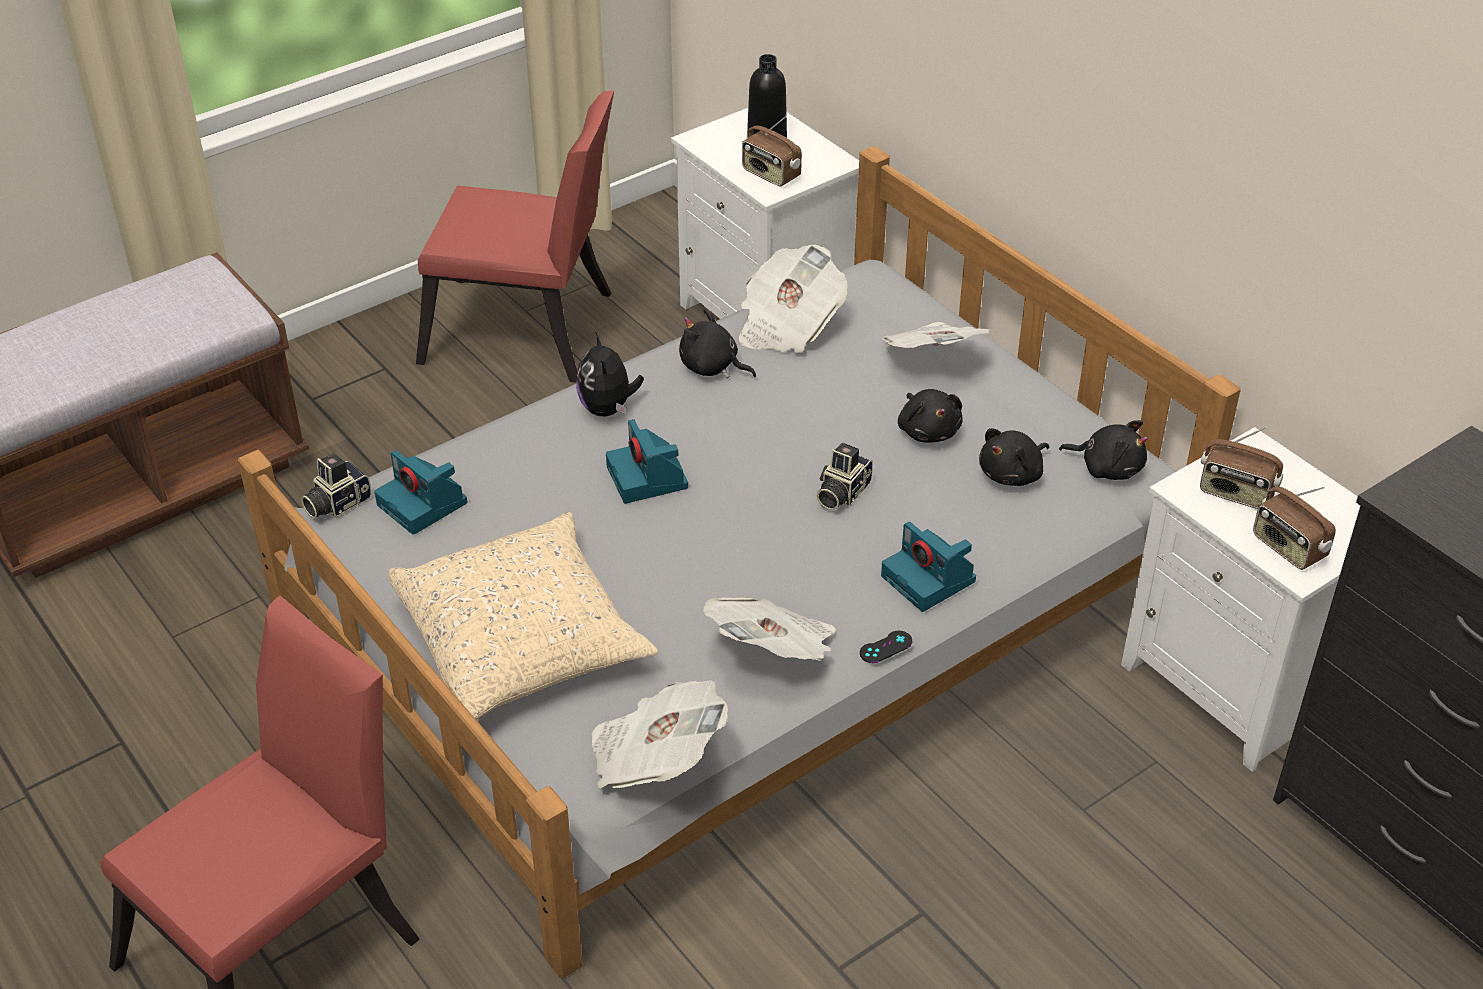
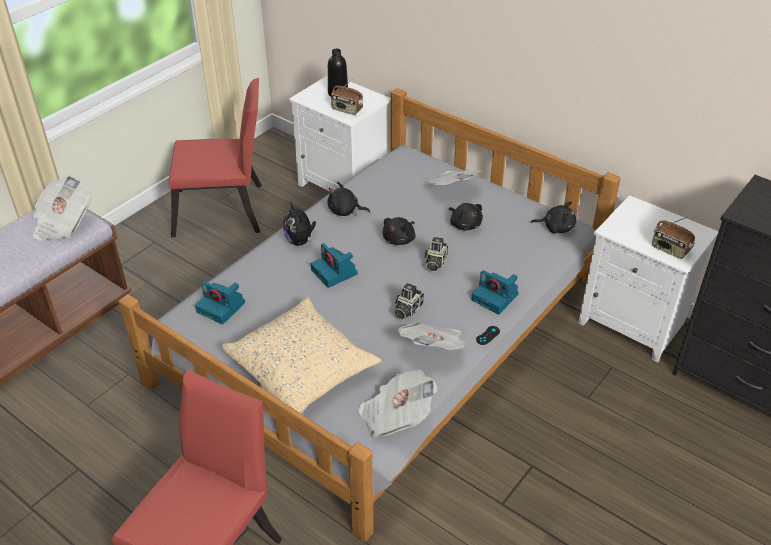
camera: 15 degrees left, 0 degrees up
camera [301,453,372,519] -> camera moved to [394,283,424,320]
newspaper [738,245,848,353] -> newspaper moved to [33,175,91,240]
black plush toy [979,428,1049,486] -> black plush toy moved to [382,217,416,245]
radio [1200,427,1283,509] -> none

